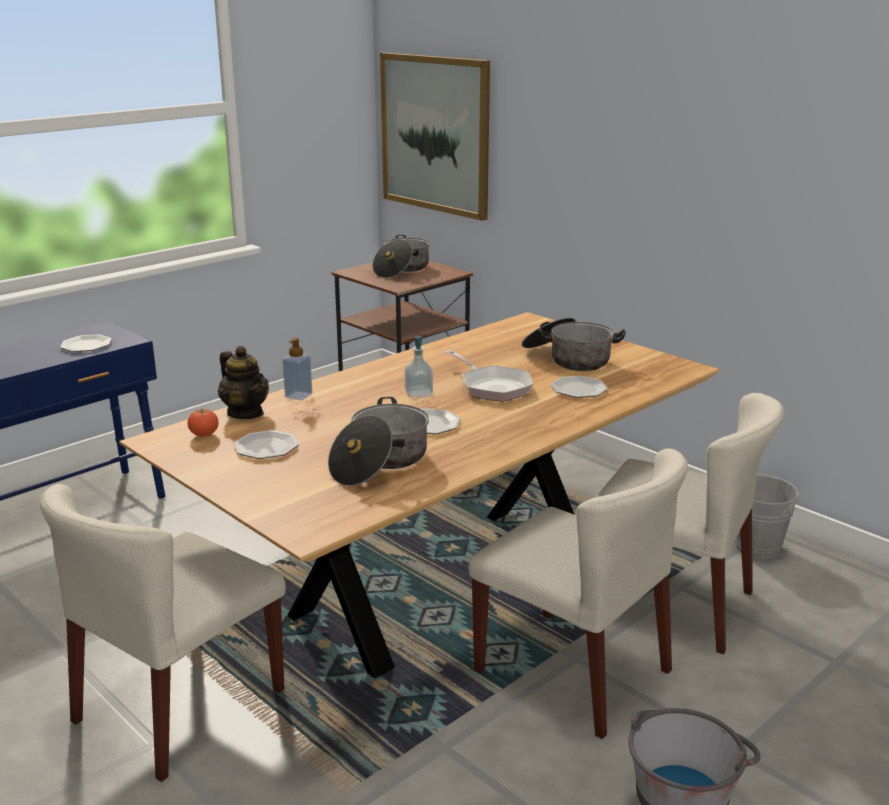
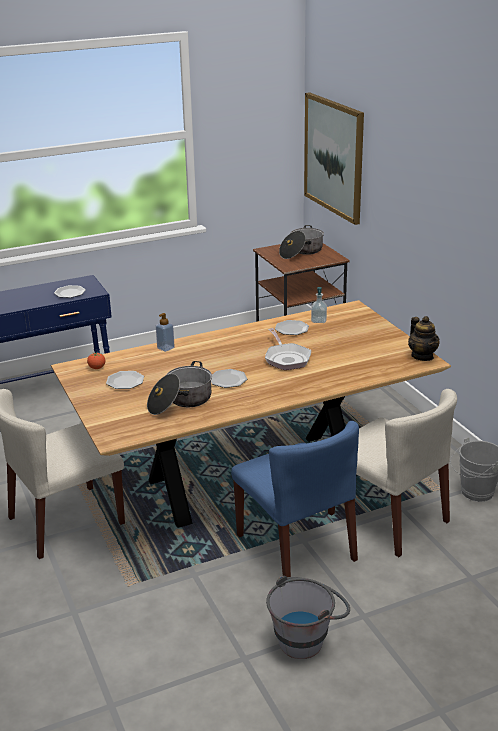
camera: 20 degrees right, 5 degrees up
teapot [218,346,269,419] -> teapot moved to [408,316,440,361]
soap dispenser [405,336,433,398] -> soap dispenser moved to [311,287,327,323]
beige chair [469,448,688,739] -> blue chair [231,421,359,577]
cooking pot [522,318,626,371] -> none
plate [551,376,608,398] -> plate moved to [275,320,309,335]

